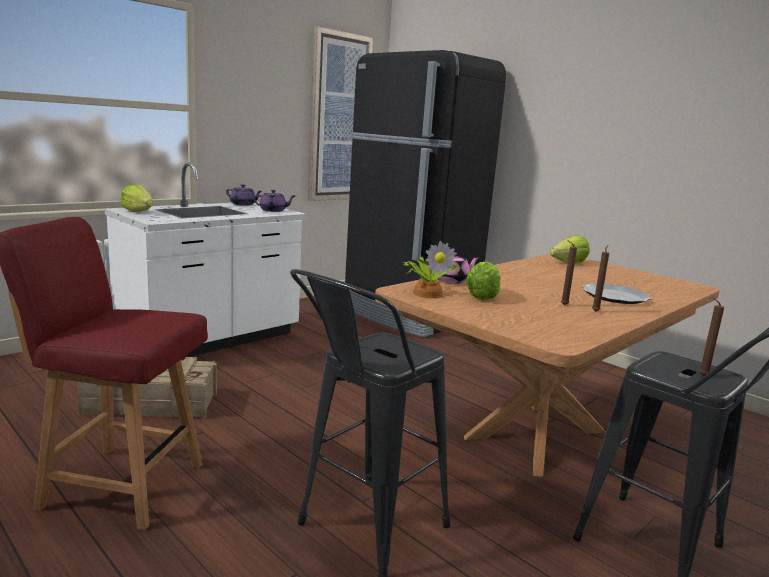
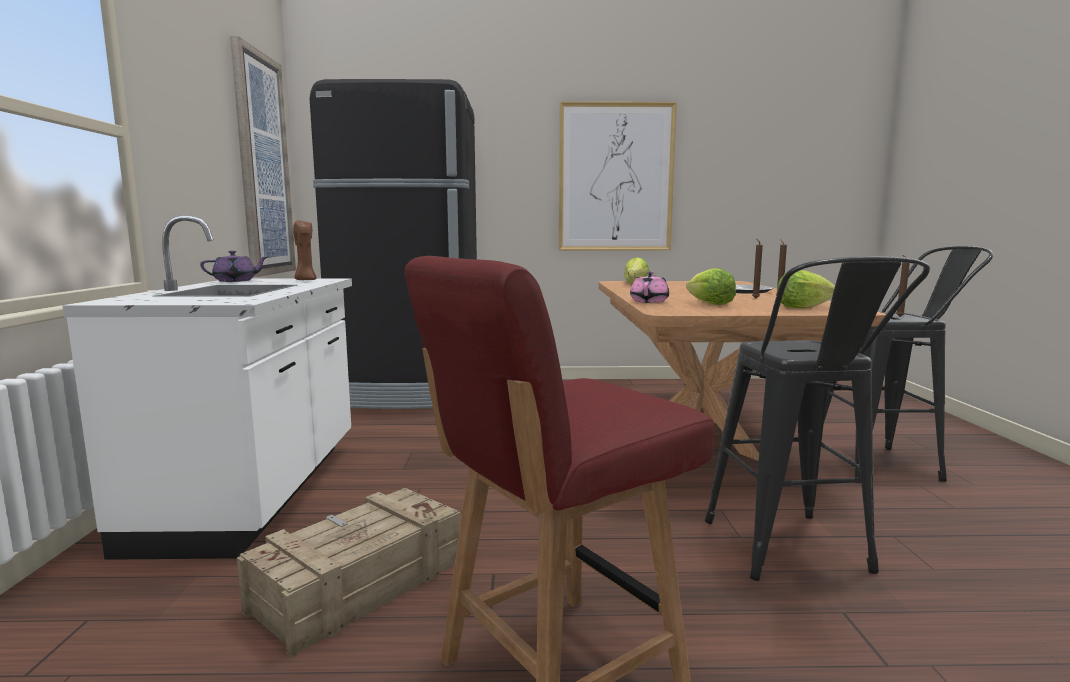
camera: 45 degrees left, 5 degrees down
lettuce [121,184,153,212] -> lettuce moved to [777,270,835,309]
purple teapot [253,190,296,212] -> brown candle [293,221,317,280]
potted plant [402,241,460,298] -> none
none -> picture [559,102,677,250]

